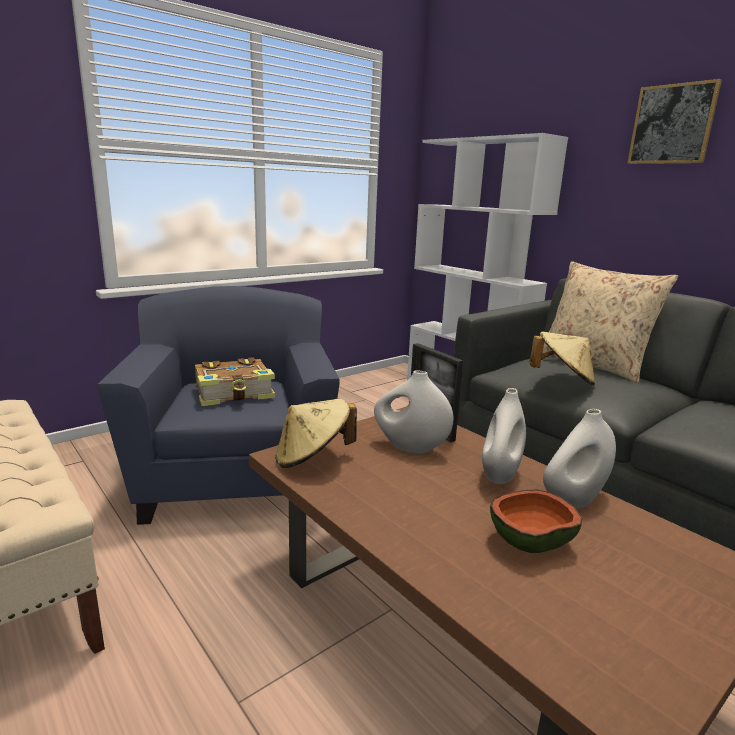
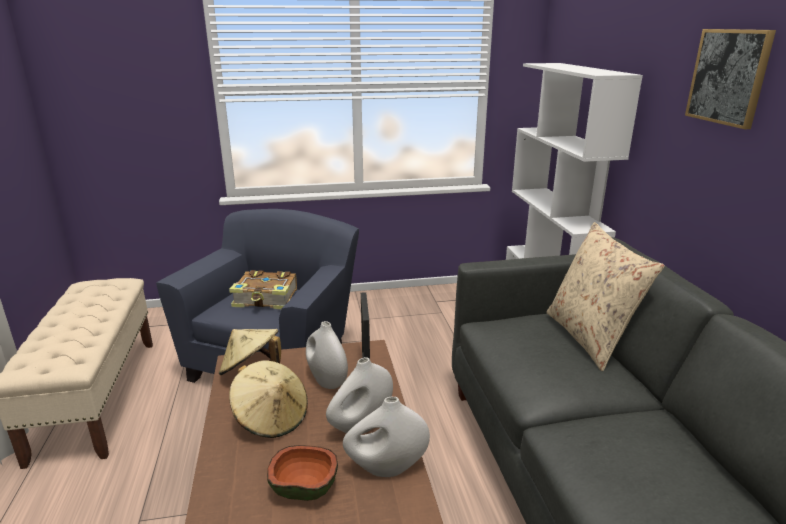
camera: 30 degrees right, 5 degrees up
beige hat [529,332,595,385] -> beige hat moved to [229,360,308,438]

